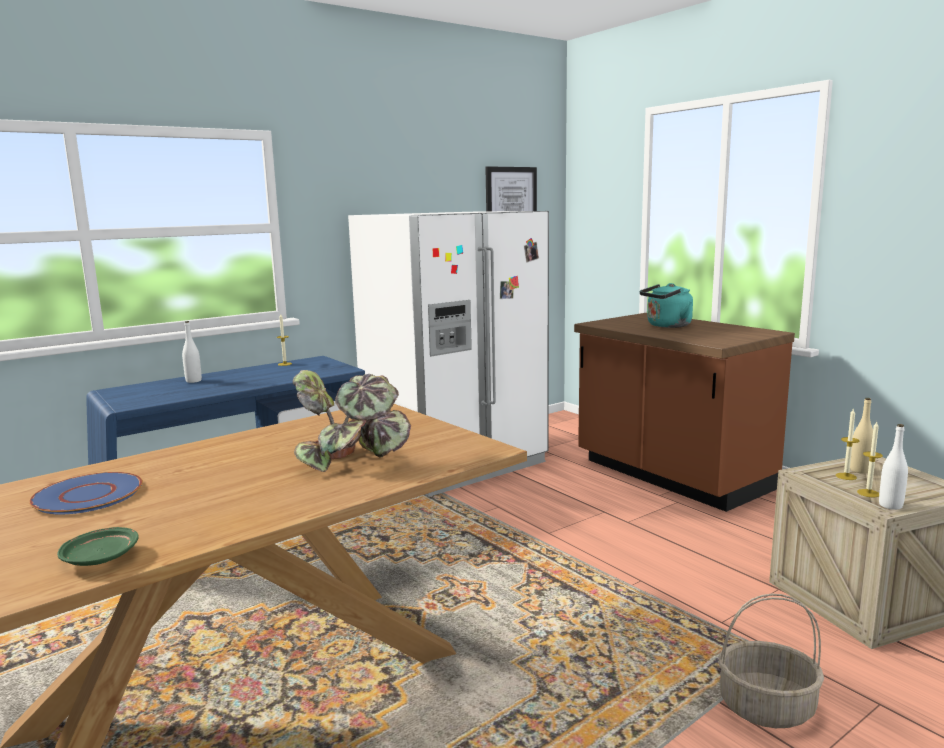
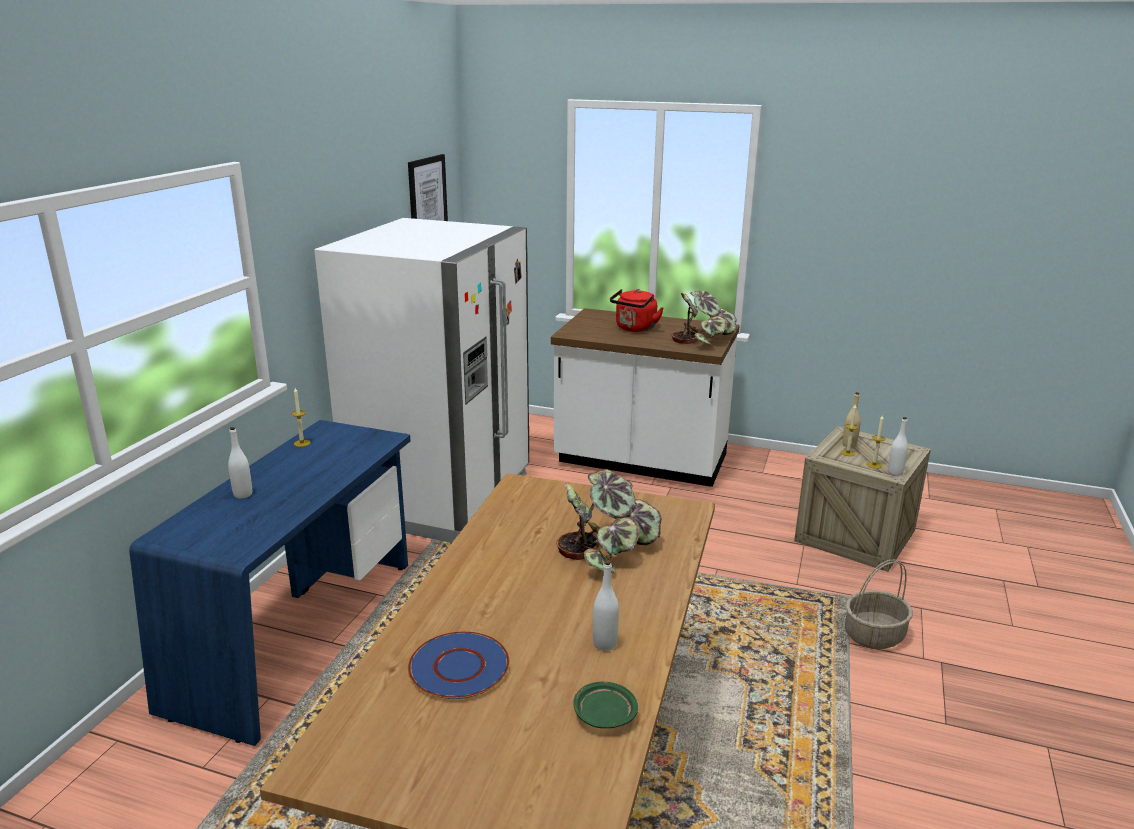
camera: 35 degrees left, 10 degrees up
brown counter [574,313,795,512] -> white counter [551,308,740,487]
turquoise kettle [640,283,693,328] -> red kettle [610,289,664,332]
none -> white bottle [593,560,619,651]
none -> potted plant [671,290,737,347]

